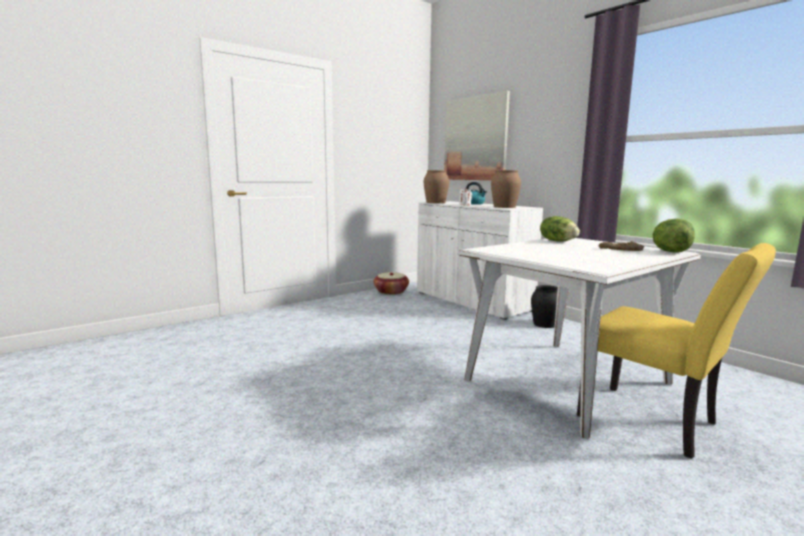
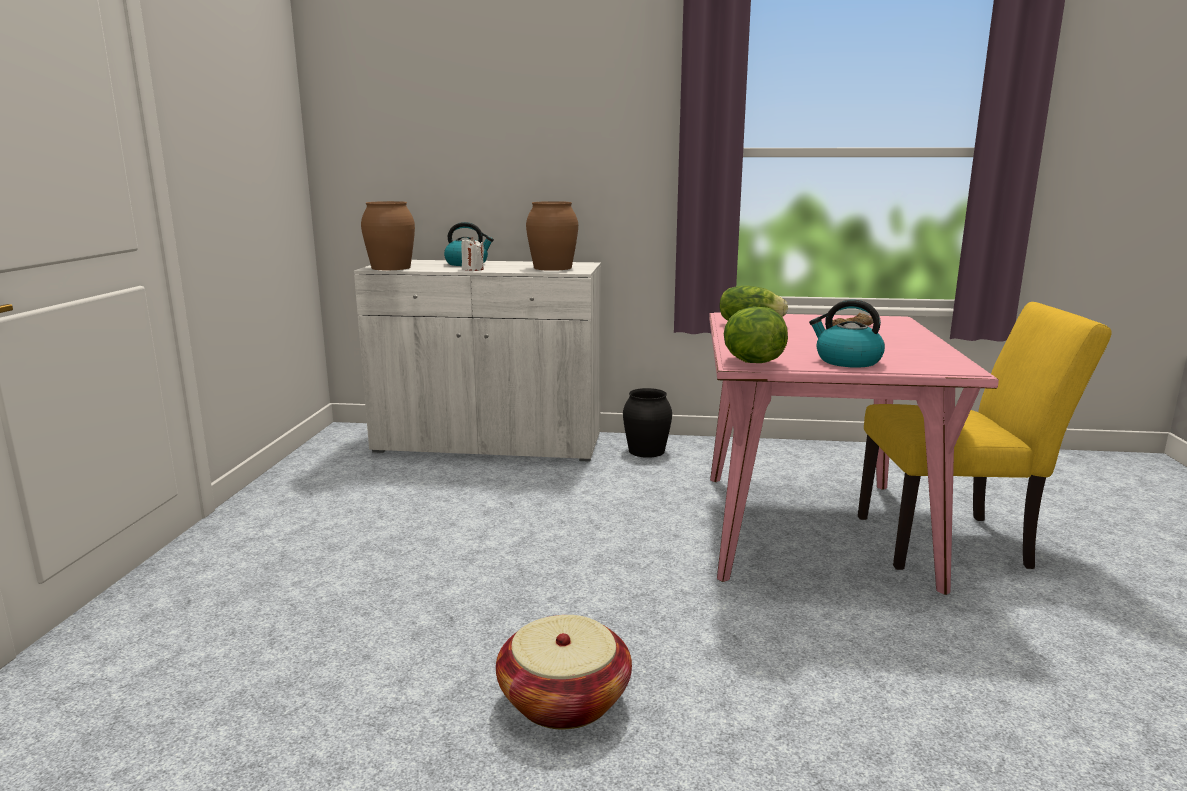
camera: 45 degrees left, 5 degrees up
basket [374,272,409,295] -> basket moved to [496,615,632,729]
picture [444,91,510,180] -> none
white dining table [459,238,701,438] -> pink dining table [709,312,999,595]
lettuce [653,219,695,252] -> lettuce moved to [724,306,788,363]
none -> kettle [809,300,885,368]

